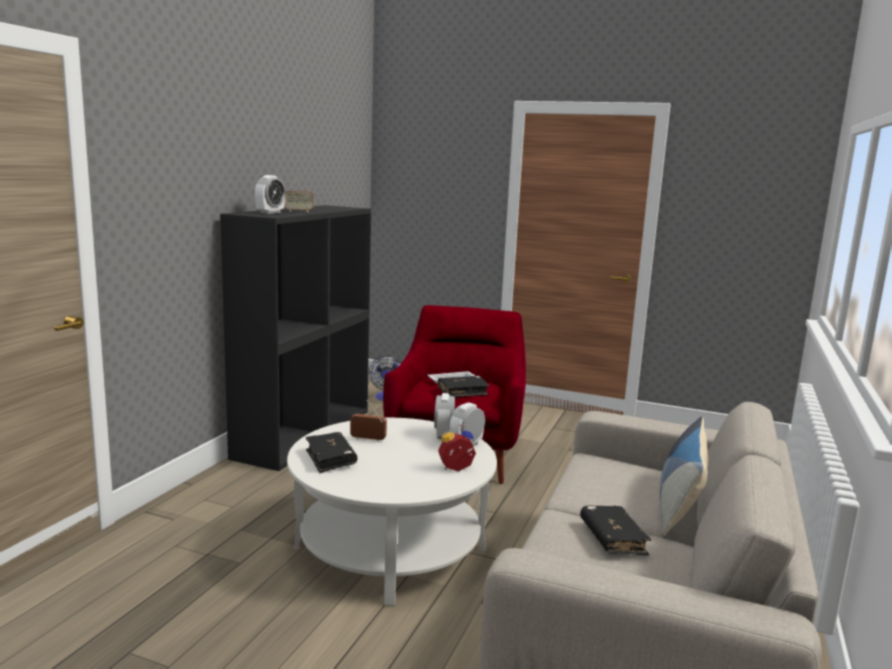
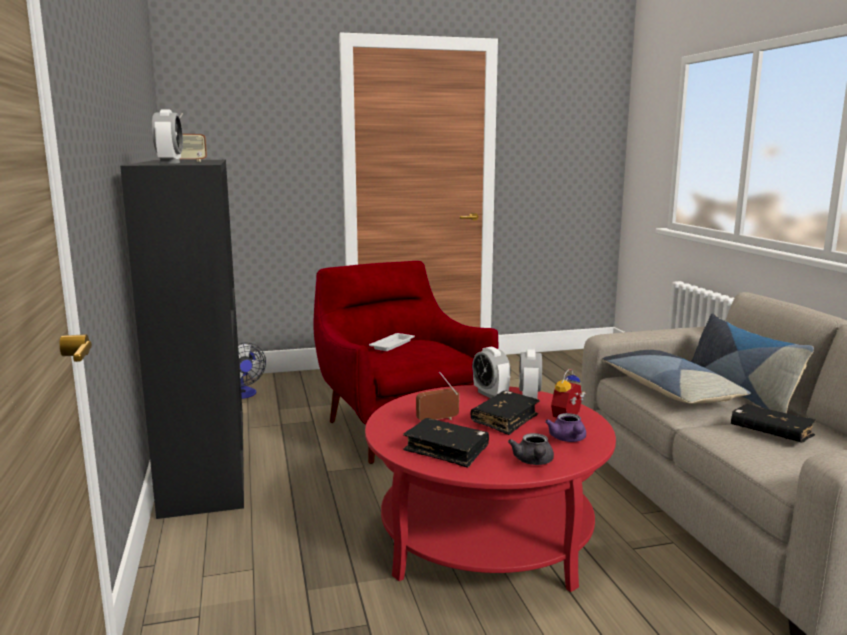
camera: 35 degrees left, 0 degrees up
white coffee table [287,418,497,606] -> red coffee table [365,385,616,592]
black book [438,376,490,397] -> black book moved to [471,391,540,435]
none -> grey teapot [508,433,554,465]
none -> purple teapot [545,413,586,442]
none -> pillow [602,350,751,403]

